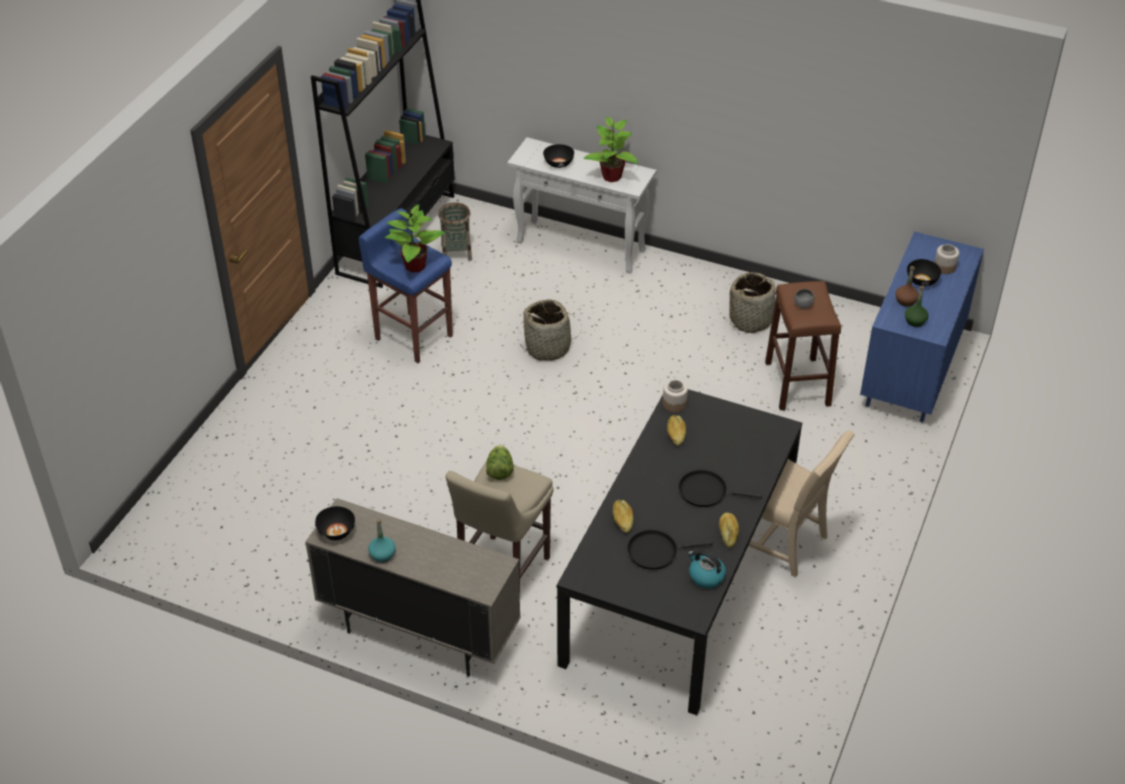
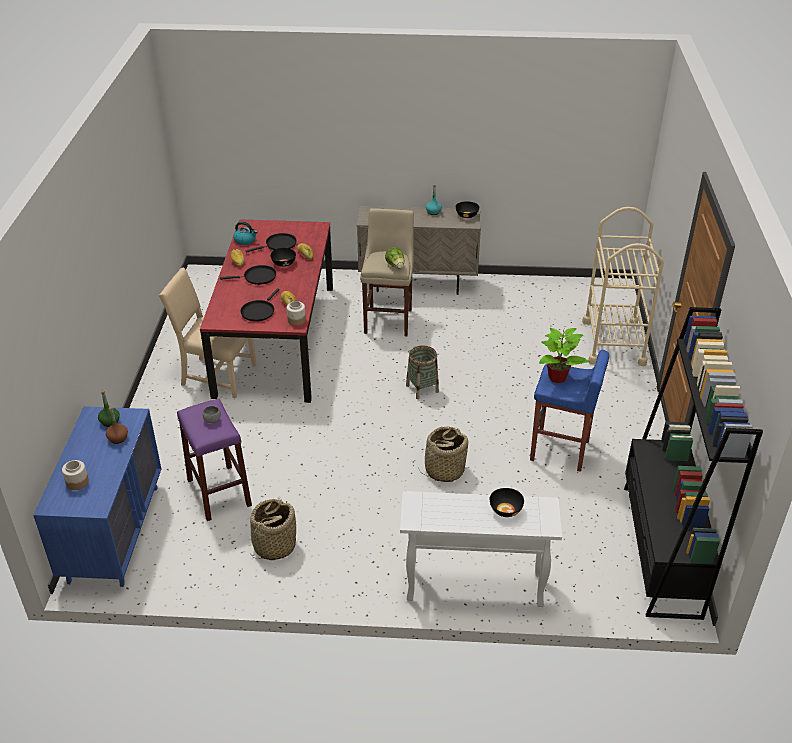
camera: 160 degrees right, 5 degrees down
basket [438,202,472,261] -> basket moved to [406,345,439,399]
black dining table [557,389,802,715] -> red dining table [200,219,333,403]
potted plant [583,116,638,182] -> none
brown stool [765,281,841,410] -> purple stool [177,399,252,521]
black bowl [907,259,941,286] -> black bowl moved to [270,248,296,267]
none -> black frying pan [240,289,279,321]
none -> beige cart [582,207,664,366]

